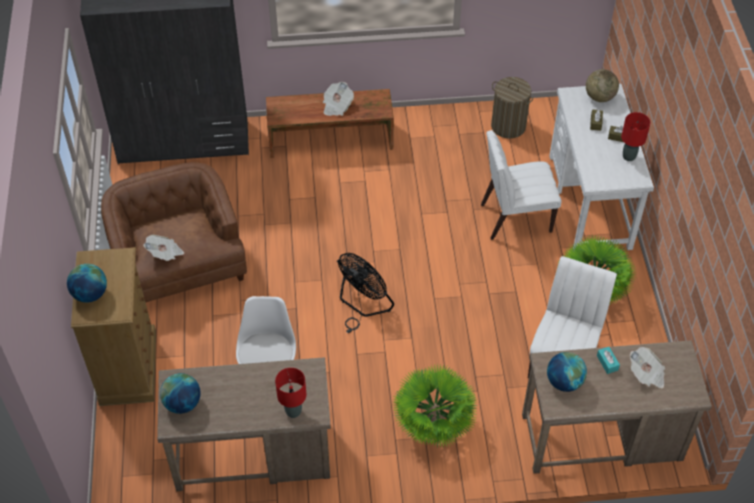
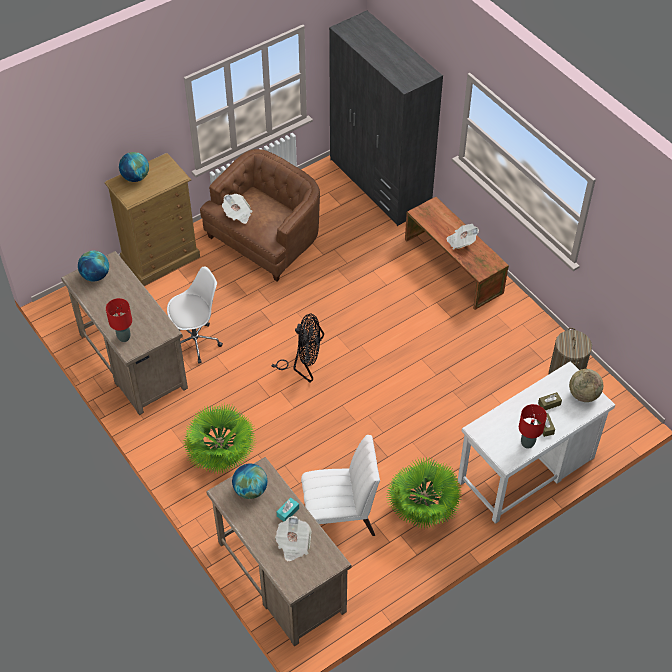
camera: 60 degrees right, 0 degrees up
white chair [481,130,561,240] -> none

